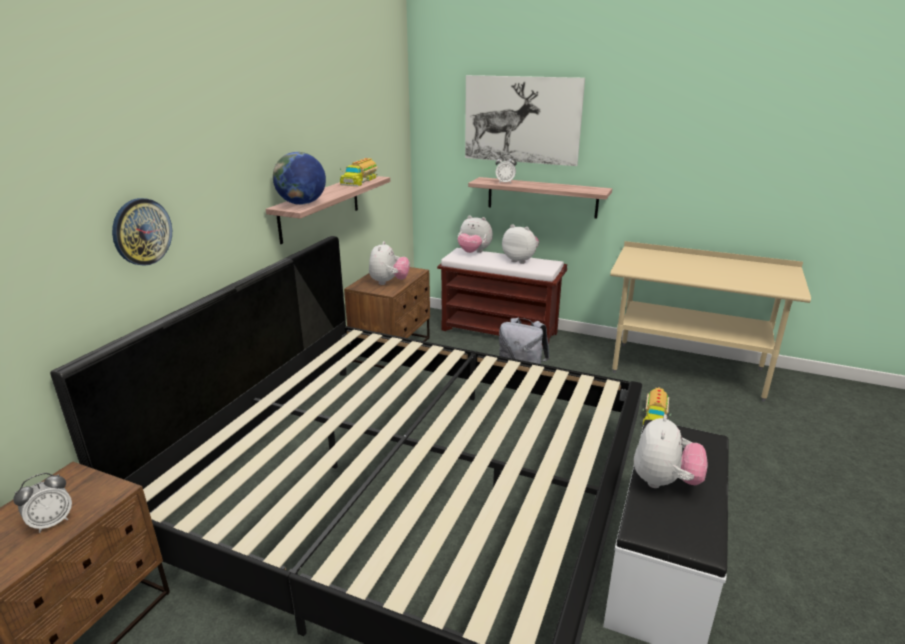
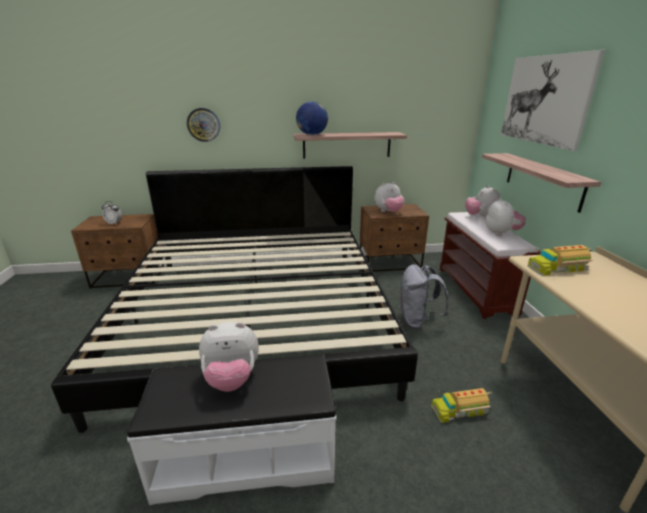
camera: 60 degrees right, 0 degrees up
toy truck [340,158,378,187] -> toy truck moved to [528,245,592,276]
alarm clock [495,154,517,183] -> none

